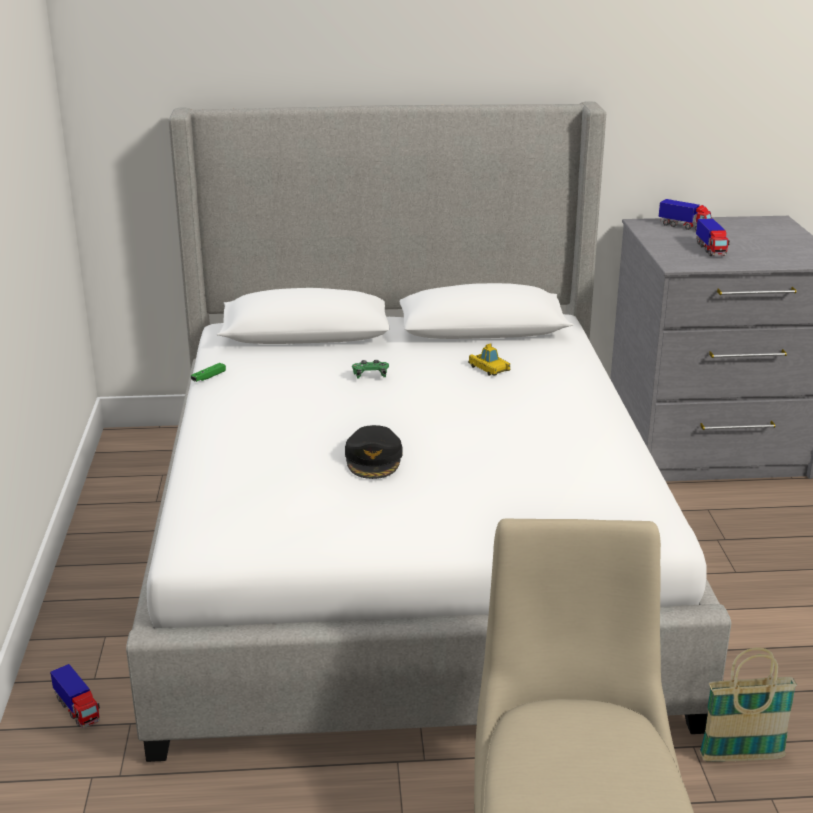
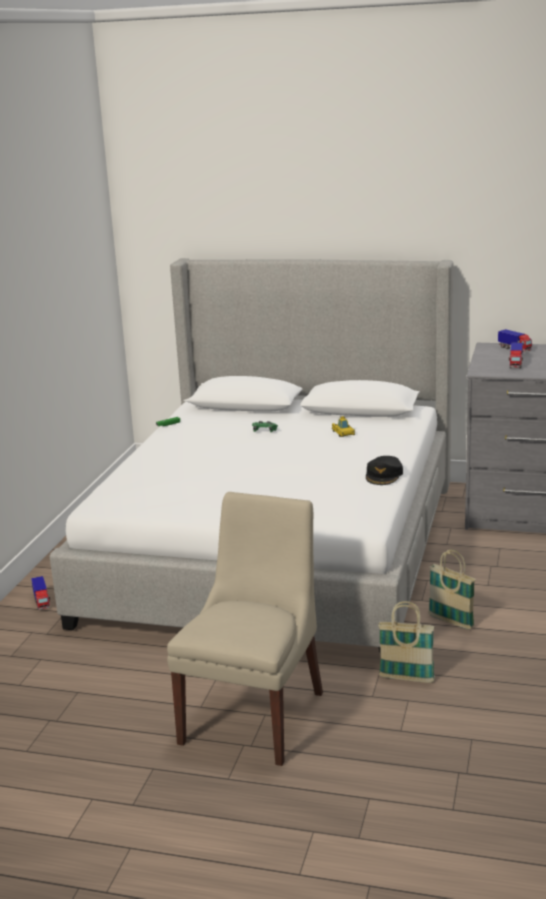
camera: 20 degrees right, 5 degrees down
black cap [345,425,403,479] -> black cap moved to [366,456,403,485]
none -> basket [428,550,476,629]

